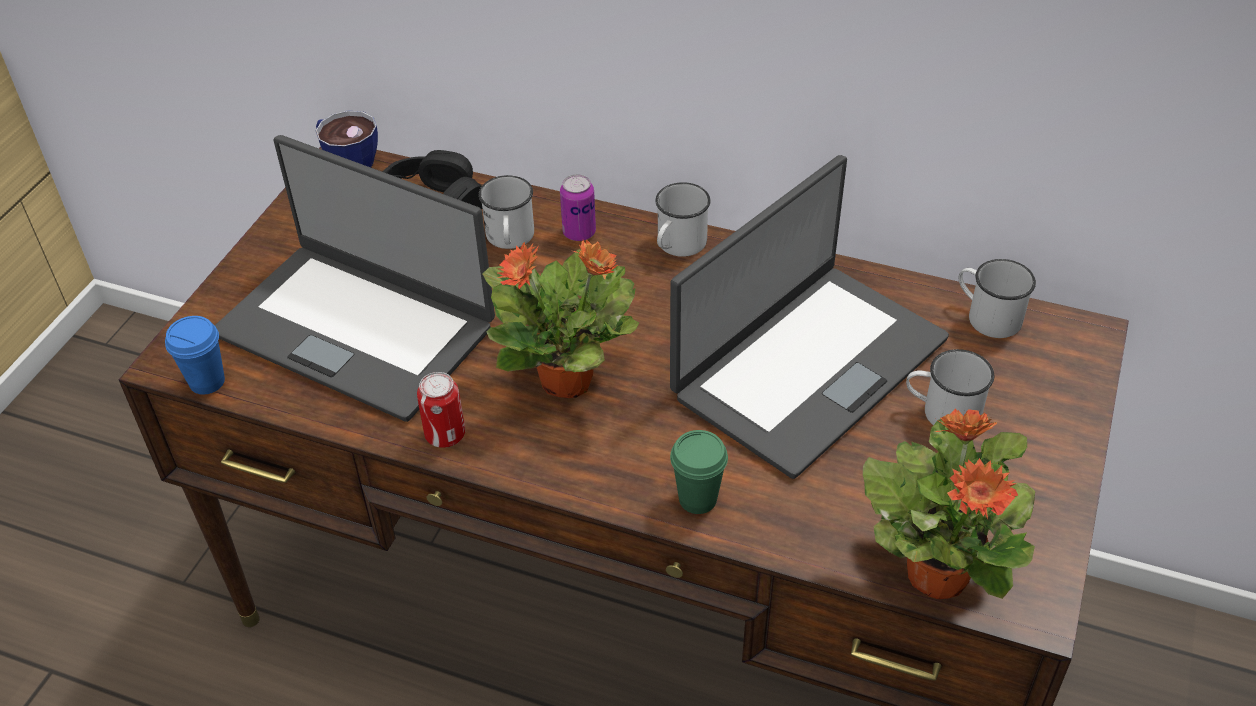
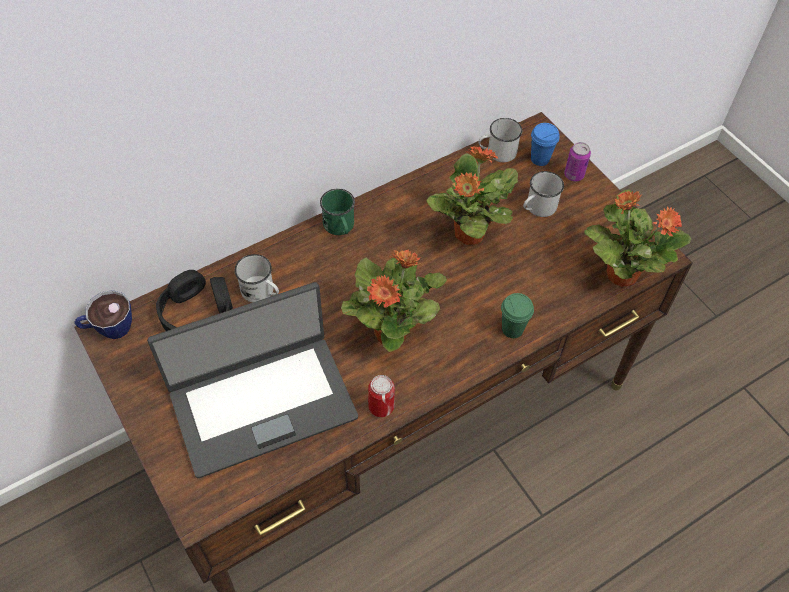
camera: 55 degrees left, 10 degrees up
blue cup [165,316,225,395] -> blue cup moved to [531,123,560,166]
can [560,174,596,241] -> can moved to [564,142,591,182]
white mug [655,182,710,257] -> green mug [320,189,355,235]
laptop [670,155,949,479] -> potted plant [426,147,518,245]

